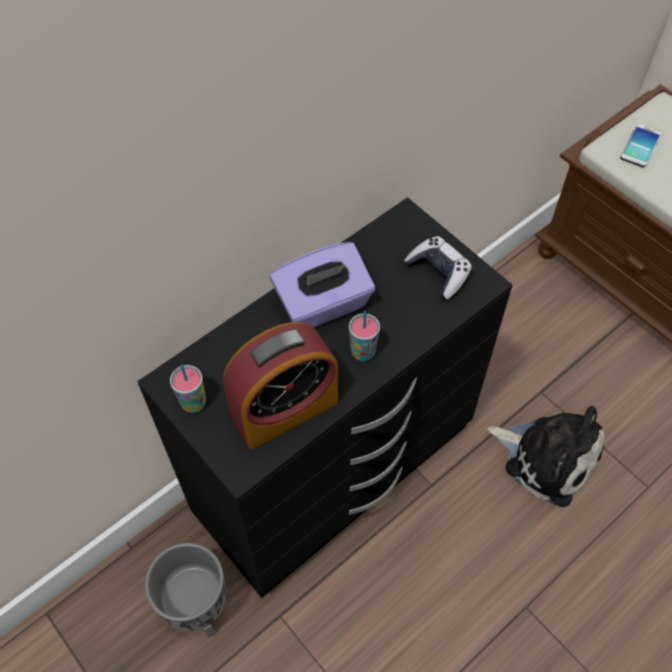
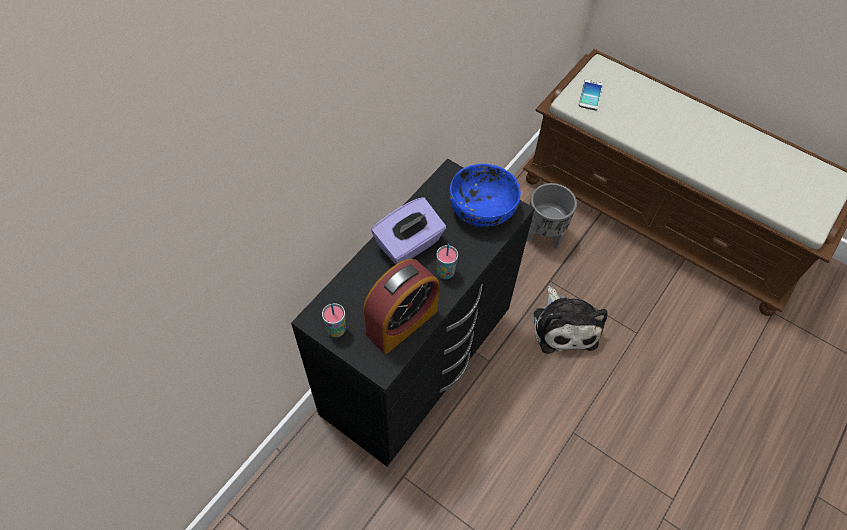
camera: 15 degrees left, 0 degrees up
grey planter [145,543,227,638] -> grey planter moved to [526,183,577,249]
game controller [404,236,472,299] -> blue bowl [449,164,521,227]
plush toy [487,406,604,507] -> plush toy turned 60 degrees clockwise [534,286,607,354]

